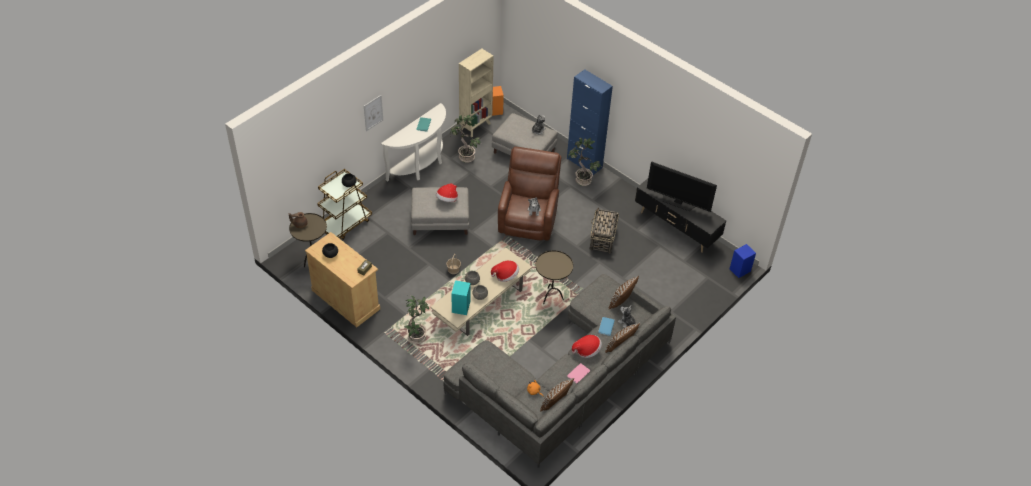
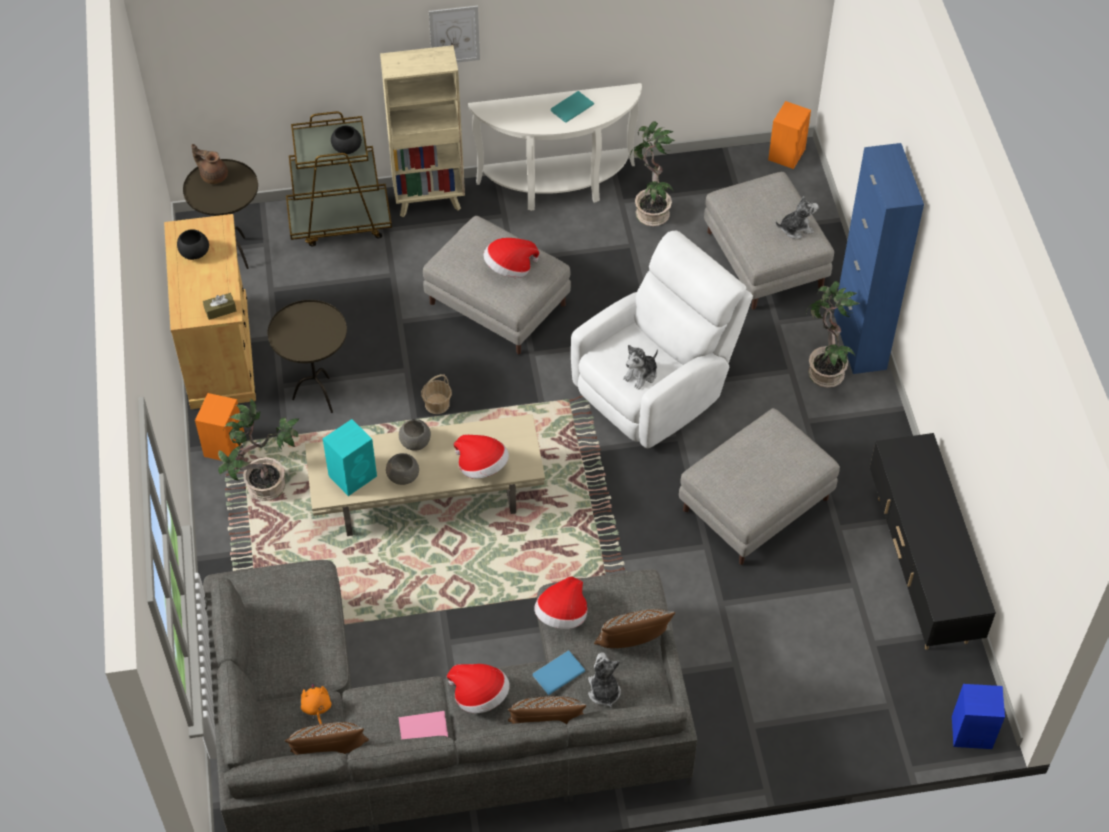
camera: 40 degrees right, 5 degrees up
beige bookcase [459,48,494,137] -> beige bookcase moved to [380,45,465,217]
brown armchair [498,147,562,241] -> white armchair [571,231,753,448]
brown side table [536,250,573,304] -> brown side table moved to [268,300,347,413]
basket [590,207,619,254] -> grey ottoman [679,408,840,565]
television [647,161,717,212] -> none
none -> orange speaker [195,393,244,460]
none -> hat [534,576,587,629]

